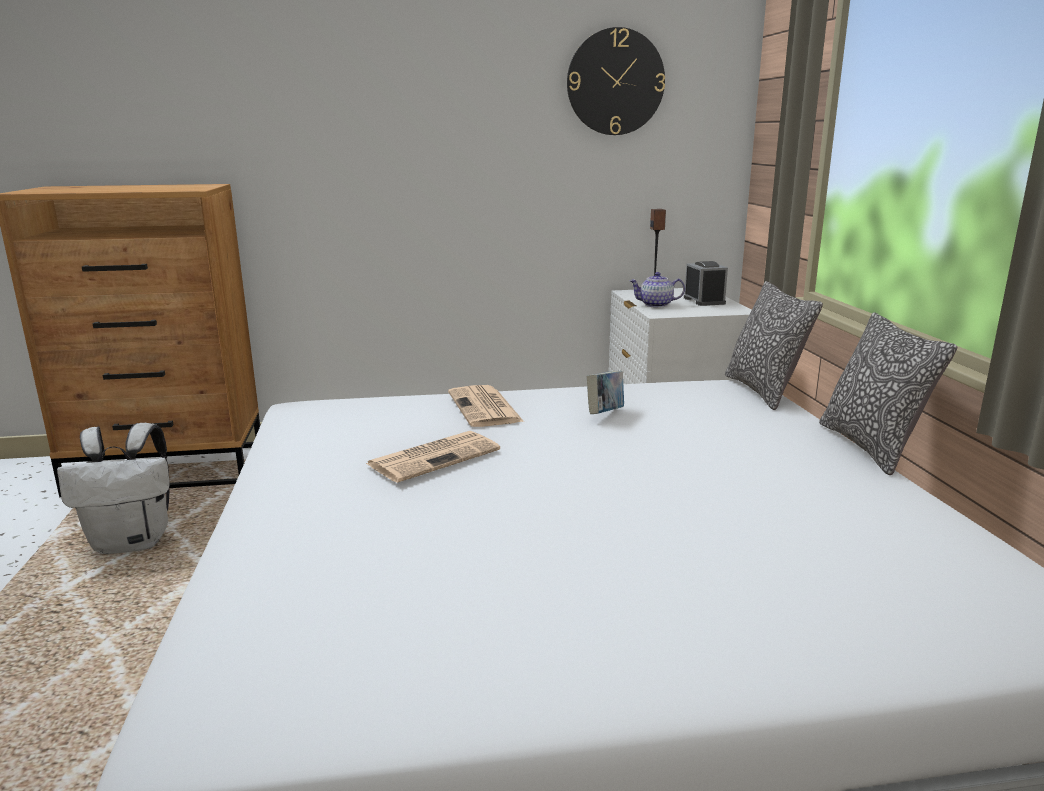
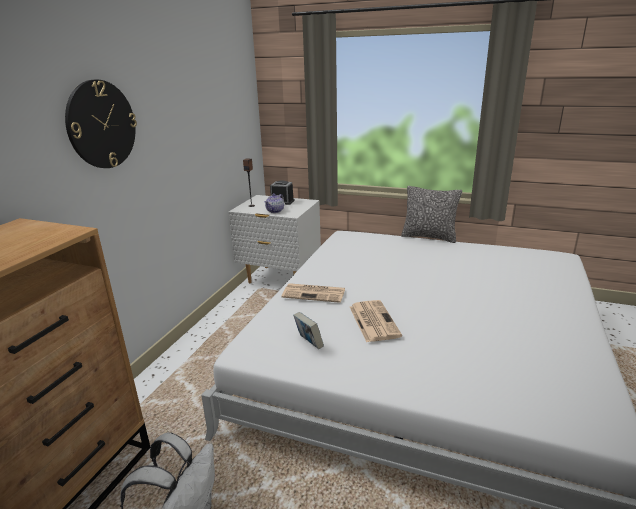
camera: 60 degrees left, 5 degrees up
wall clock [567,27,665,135] -> wall clock moved to [65,80,137,168]
book [587,371,624,414] -> book moved to [293,312,324,349]
pillow [725,281,823,410] -> none

